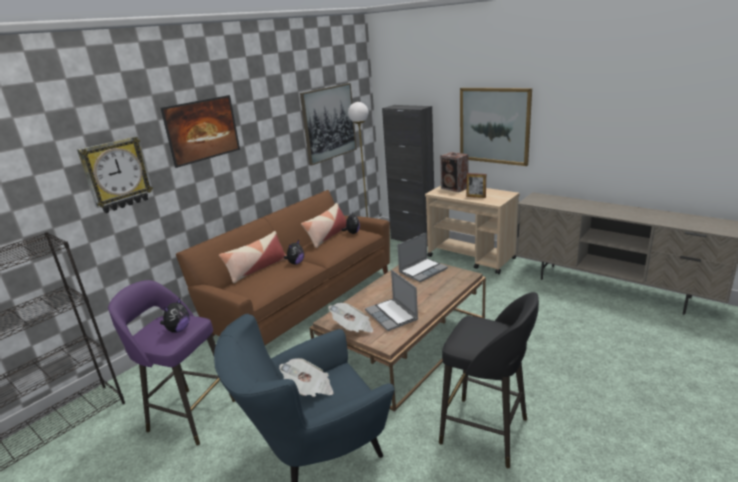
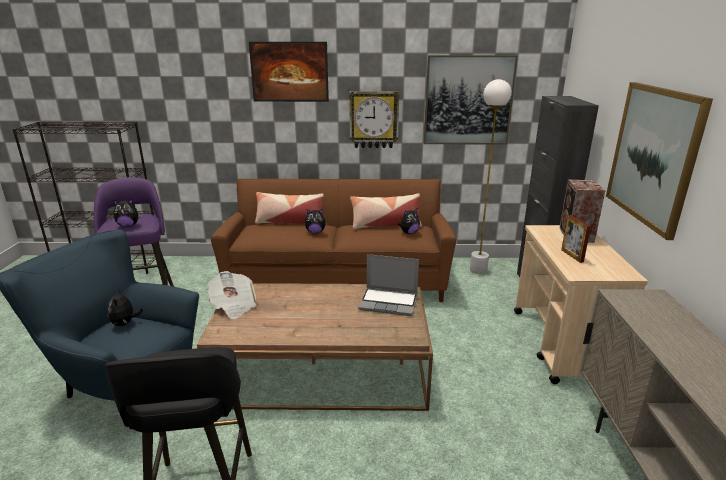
camera: 50 degrees right, 0 degrees up
wall clock [77,137,153,213] -> wall clock moved to [349,91,400,148]
newspaper [279,358,334,397] -> plush toy [107,288,143,326]
laptop [365,270,418,331] -> none

